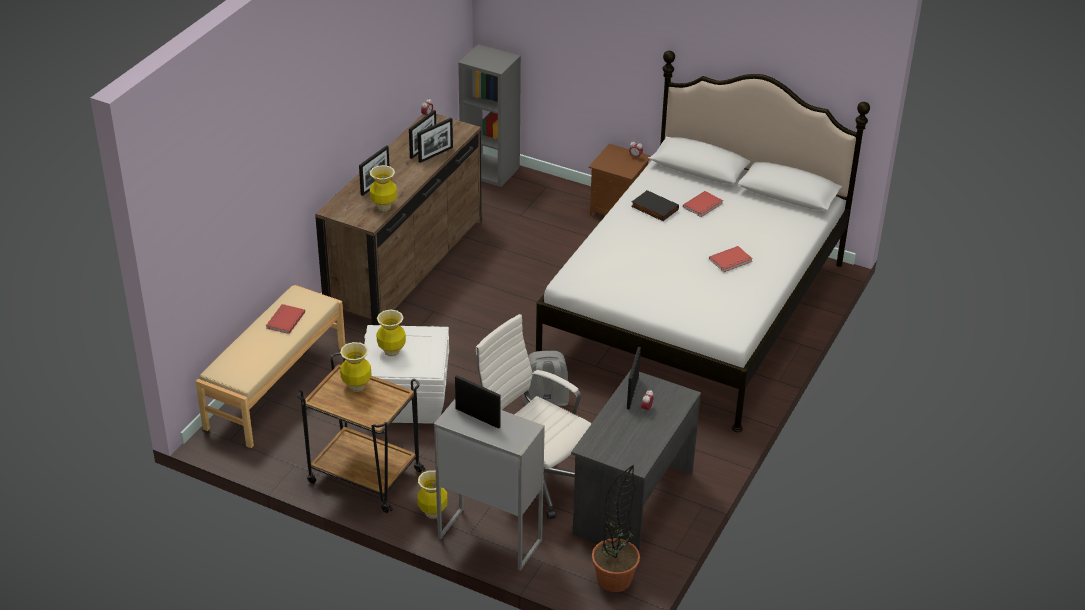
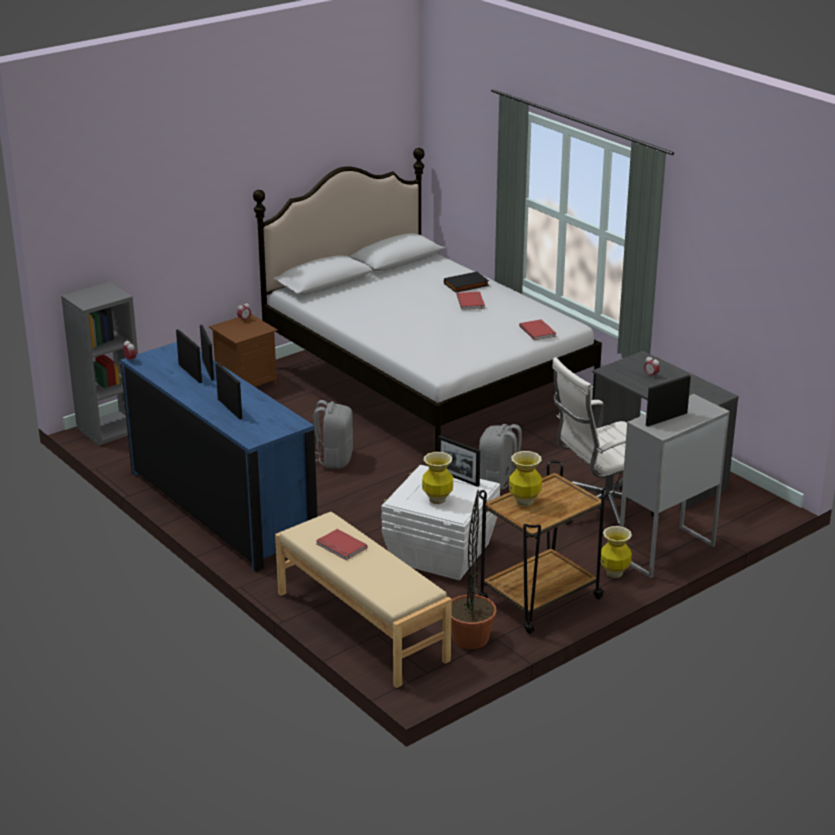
camera: 65 degrees left, 10 degrees down
brown dresser [315,114,482,325] -> blue dresser [120,342,318,572]
vase [370,165,397,211] -> none
potted plant [592,464,640,592] -> potted plant moved to [451,490,496,649]
picture frame [627,347,641,410] -> picture frame moved to [438,436,480,487]
black book [631,190,679,221] -> black book moved to [444,272,489,293]
red book [683,191,723,217] -> red book moved to [519,319,556,340]
none -> grey backpack [313,400,353,469]

